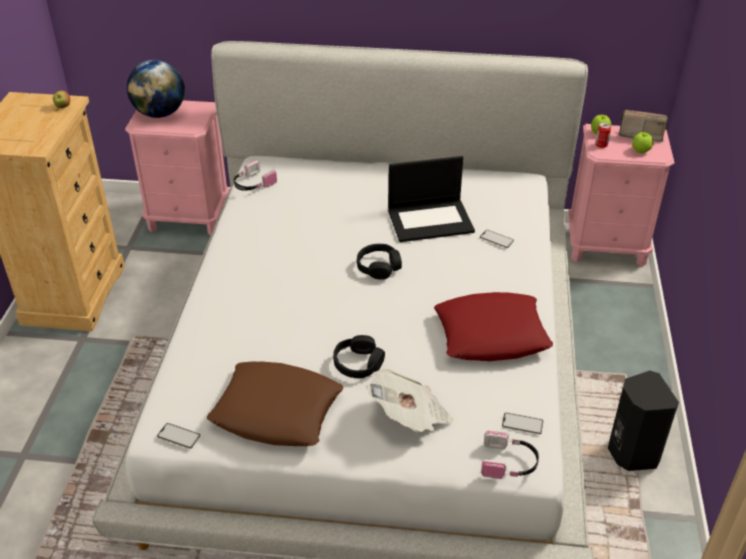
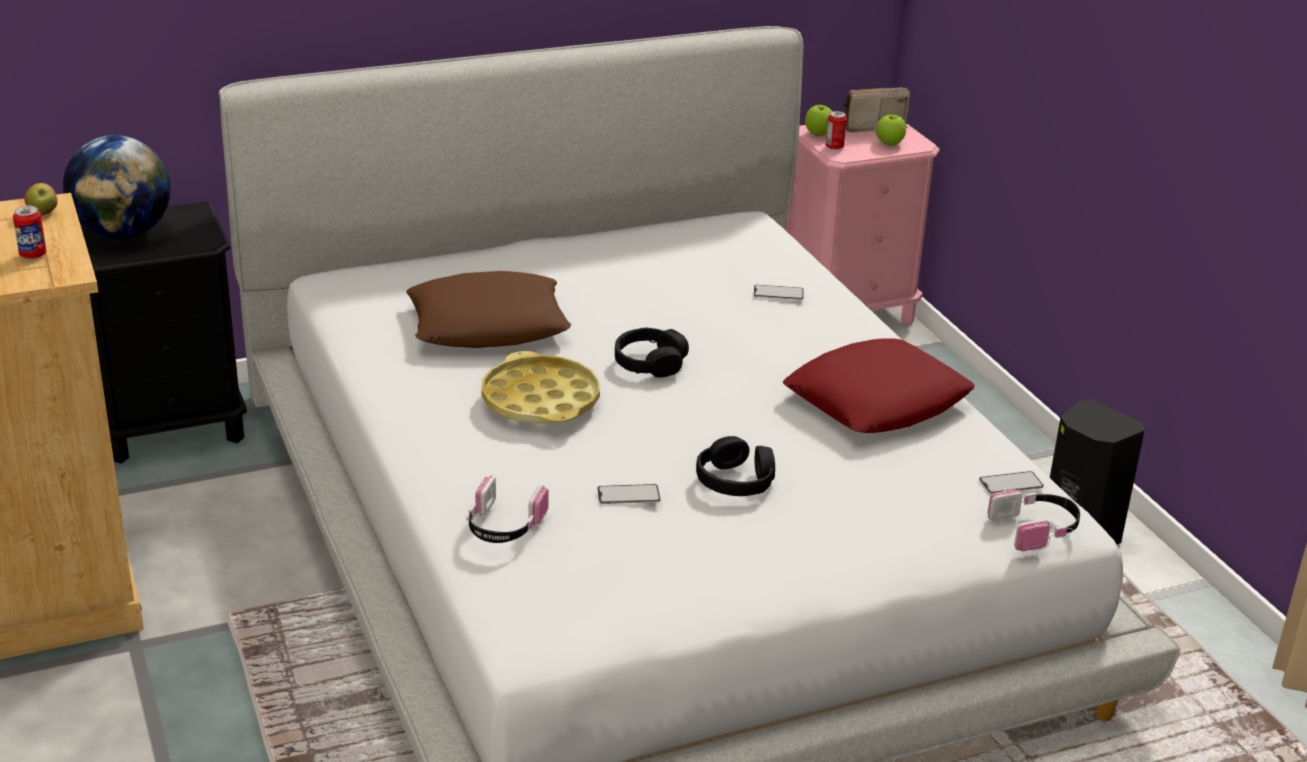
camera: 30 degrees left, 10 degrees down
pink nightstand [125,100,230,236] -> black nightstand [80,201,247,464]
phone [157,423,200,449] -> phone moved to [597,484,660,504]
brown pillow [207,361,343,446] -> brown pillow moved to [406,271,571,348]
headphones [234,160,277,191] -> headphones moved to [466,476,549,543]
newspaper [366,369,453,433] -> none
laptop [388,156,475,242] -> none
none -> can [13,206,46,259]
none -> yellow tray [481,351,600,424]

